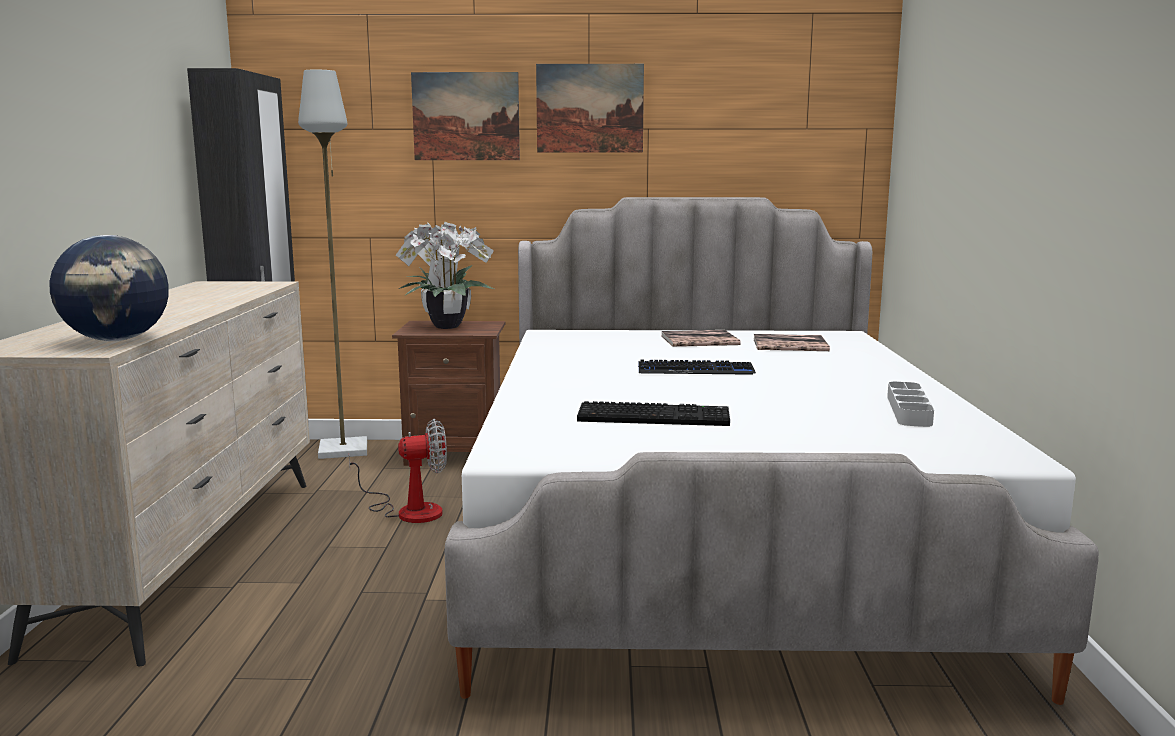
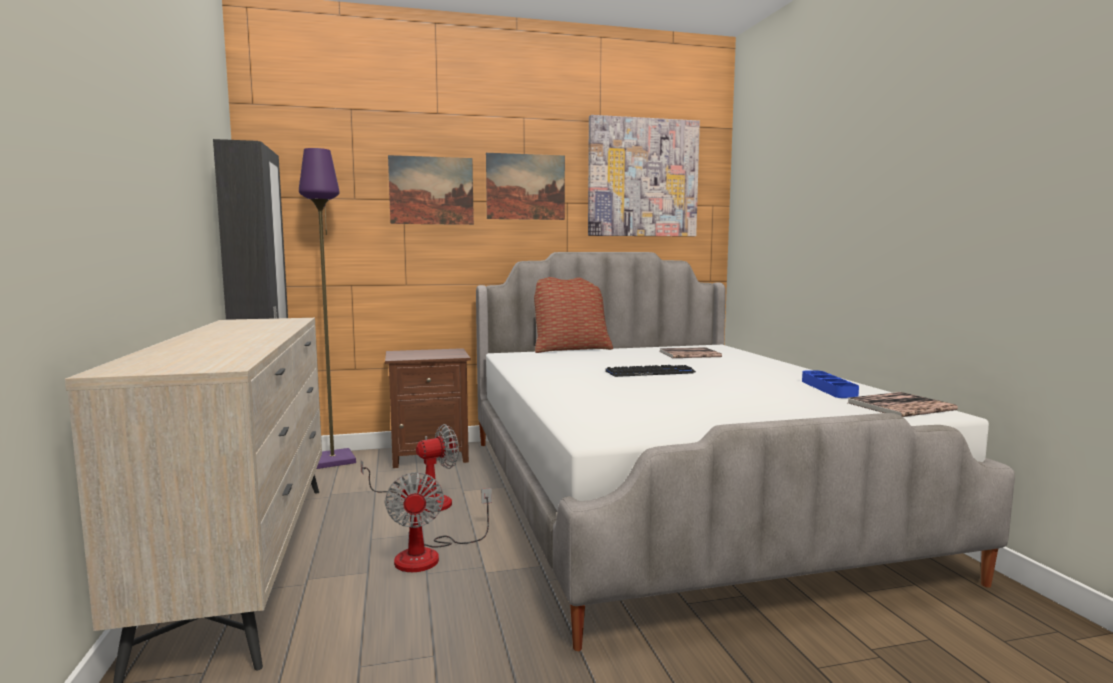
camera: 15 degrees left, 5 degrees down
globe [50,235,169,341] -> none
grey floor lamp [298,70,367,459] -> purple floor lamp [299,148,356,469]
potted plant [396,221,494,329] -> none
keyboard [577,401,730,426] -> none
book [661,330,741,347] -> book moved to [848,392,958,417]
grey tray [887,381,934,427] -> blue tray [802,371,859,398]
none -> fan [385,472,492,572]
none -> pillow [534,277,613,353]
none -> picture [588,115,700,237]

